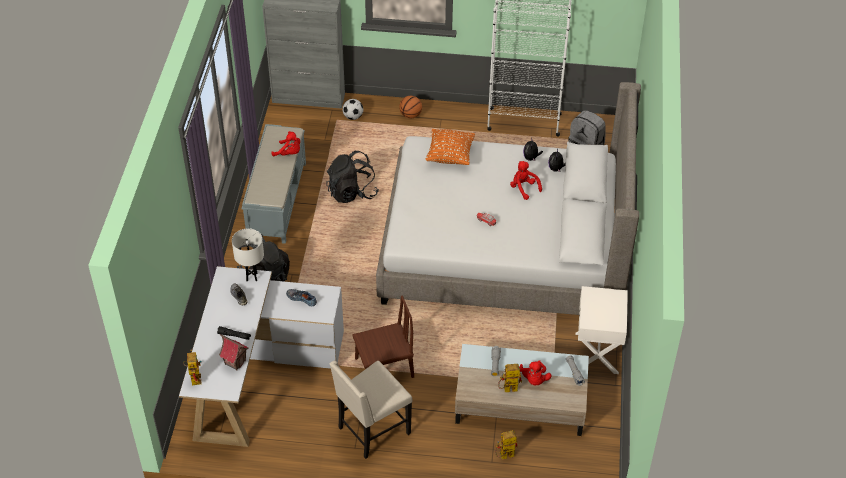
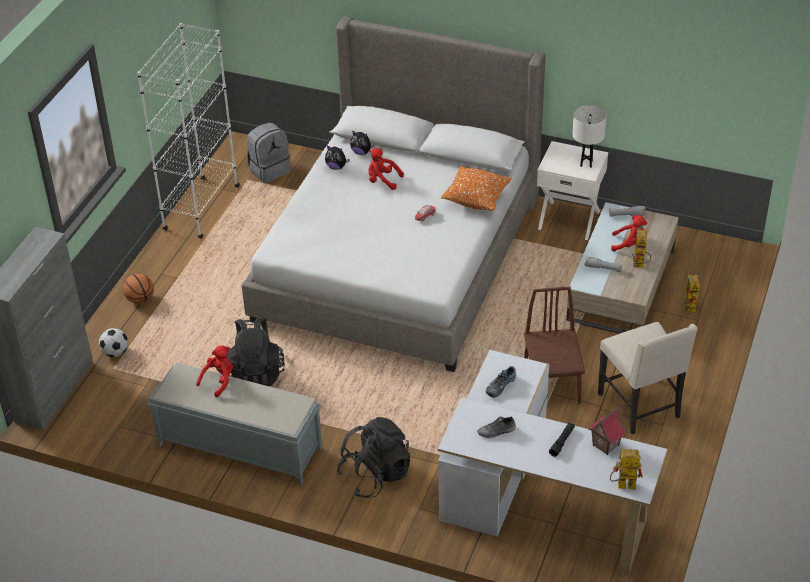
camera: 75 degrees left, 5 degrees down
white table lamp [232,228,264,281] -> white table lamp moved to [573,105,607,168]
orange pillow [425,129,475,165] -> orange pillow moved to [441,166,511,211]
red plush toy [510,161,542,200] -> red plush toy turned 45 degrees clockwise [368,148,404,190]

